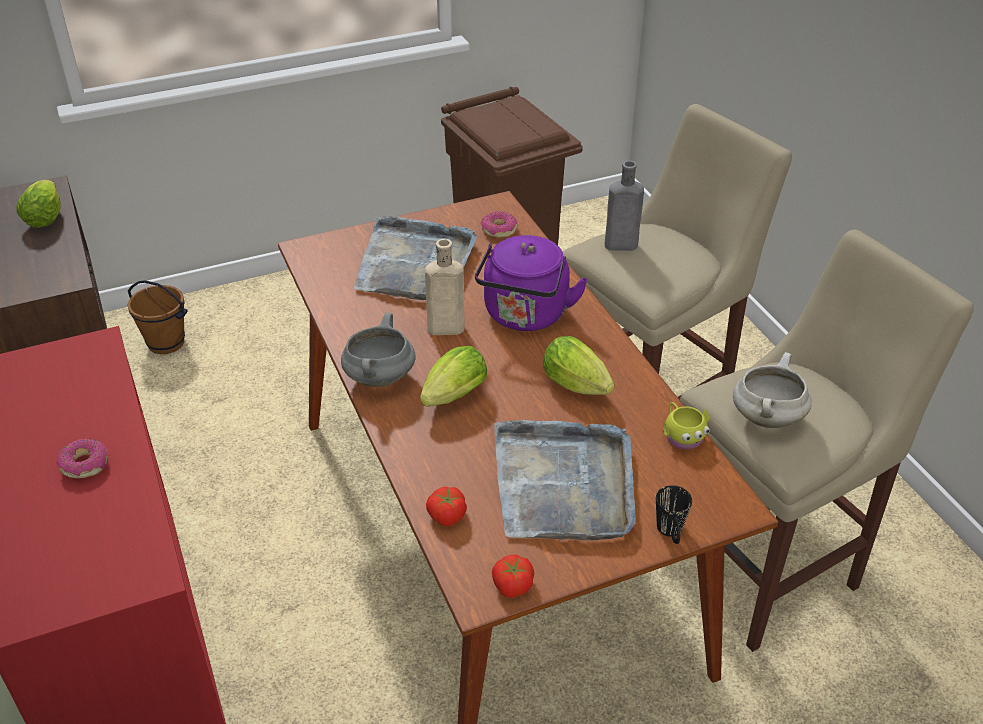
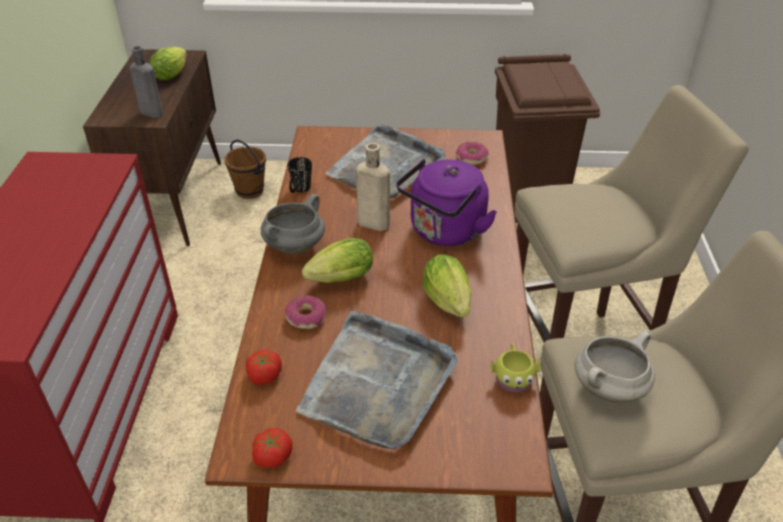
camera: 25 degrees right, 0 degrees up
donut [57,438,107,479] -> donut moved to [285,295,326,329]
grey bottle [605,160,644,251] -> grey bottle moved to [129,46,163,118]
black mug [656,485,692,544] -> black mug moved to [288,157,312,193]

